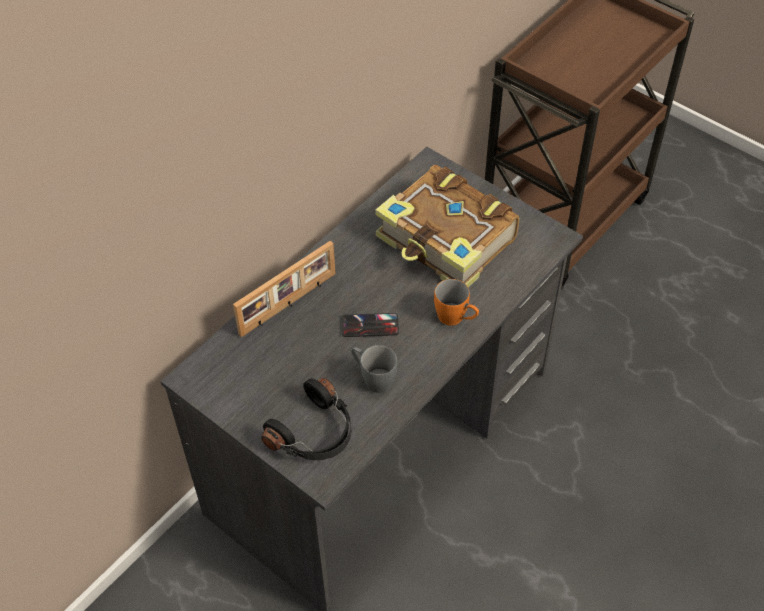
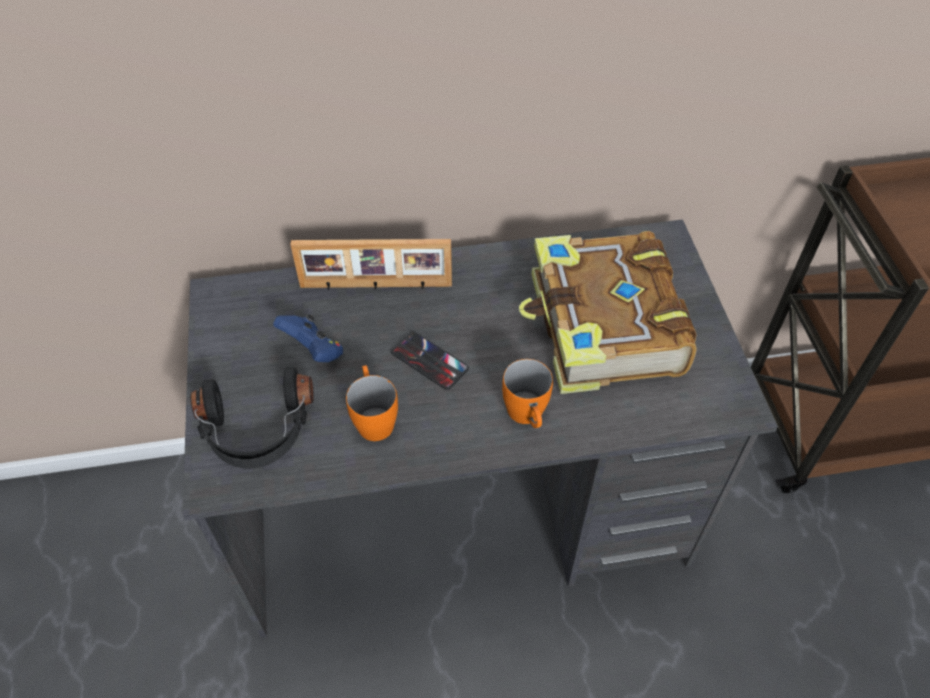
camera: 40 degrees right, 0 degrees up
grey mug [351,345,398,393] -> orange mug [346,365,398,441]
none -> blue game controller [273,314,343,362]

